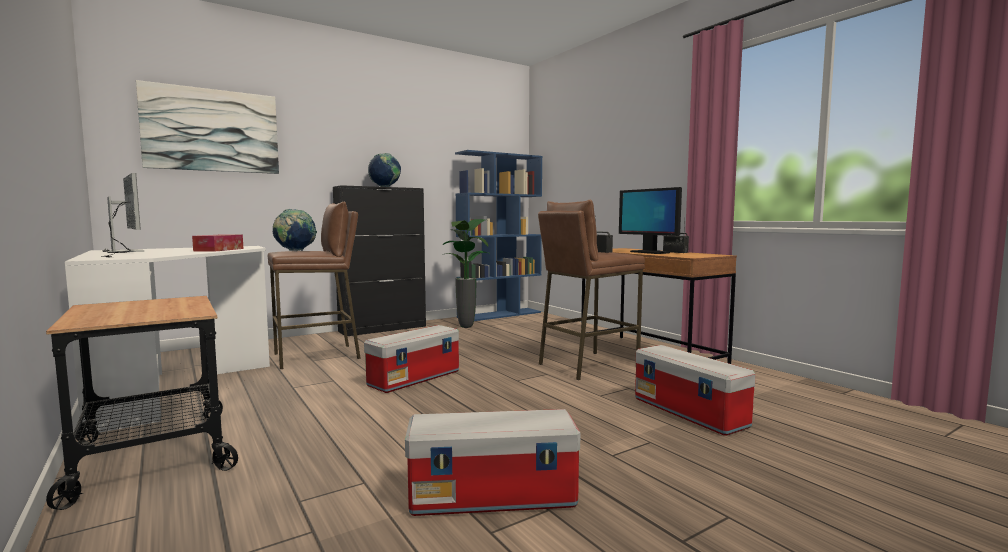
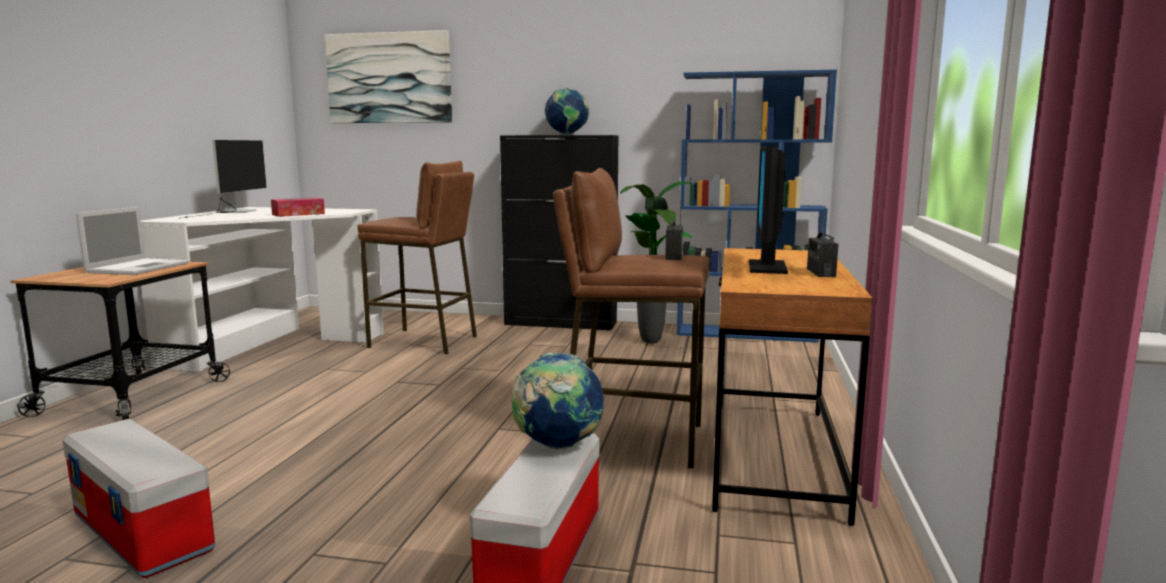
camera: 45 degrees right, 5 degrees up
globe [272,209,317,251] -> globe moved to [511,353,604,450]
storage box [364,325,459,393] -> none
none -> laptop [76,207,189,275]

